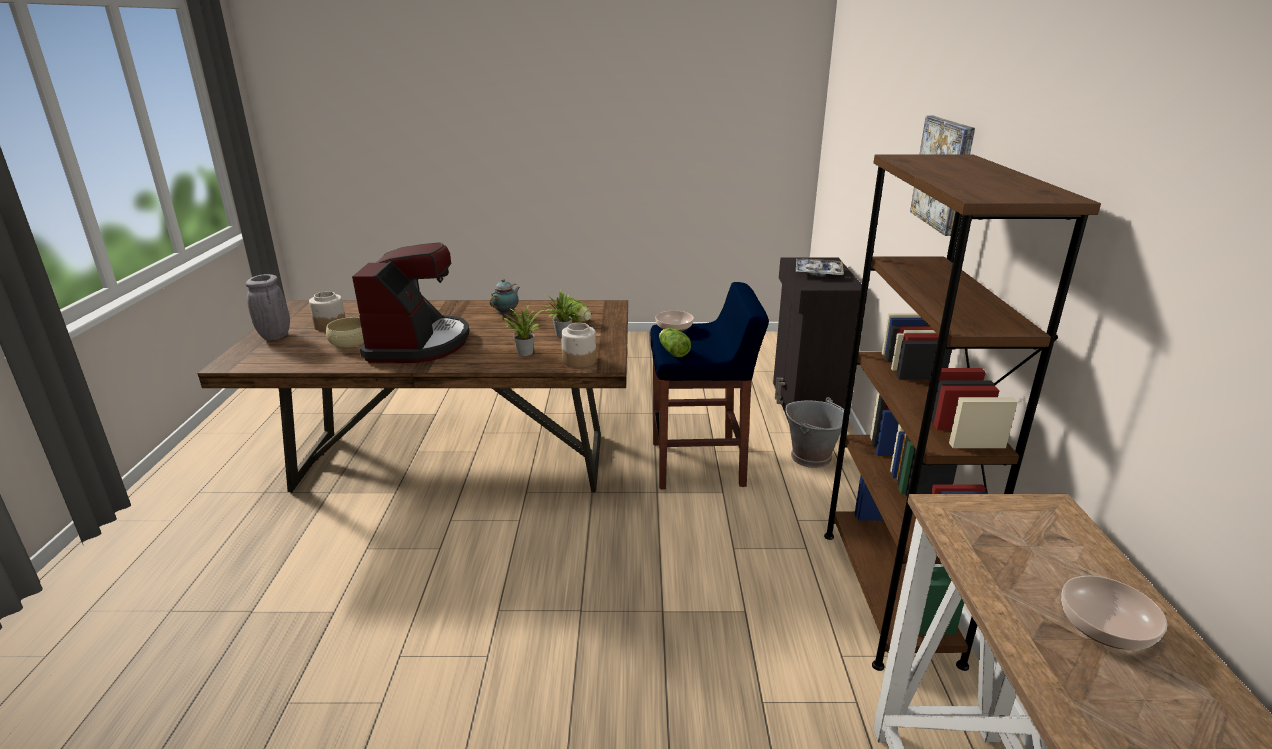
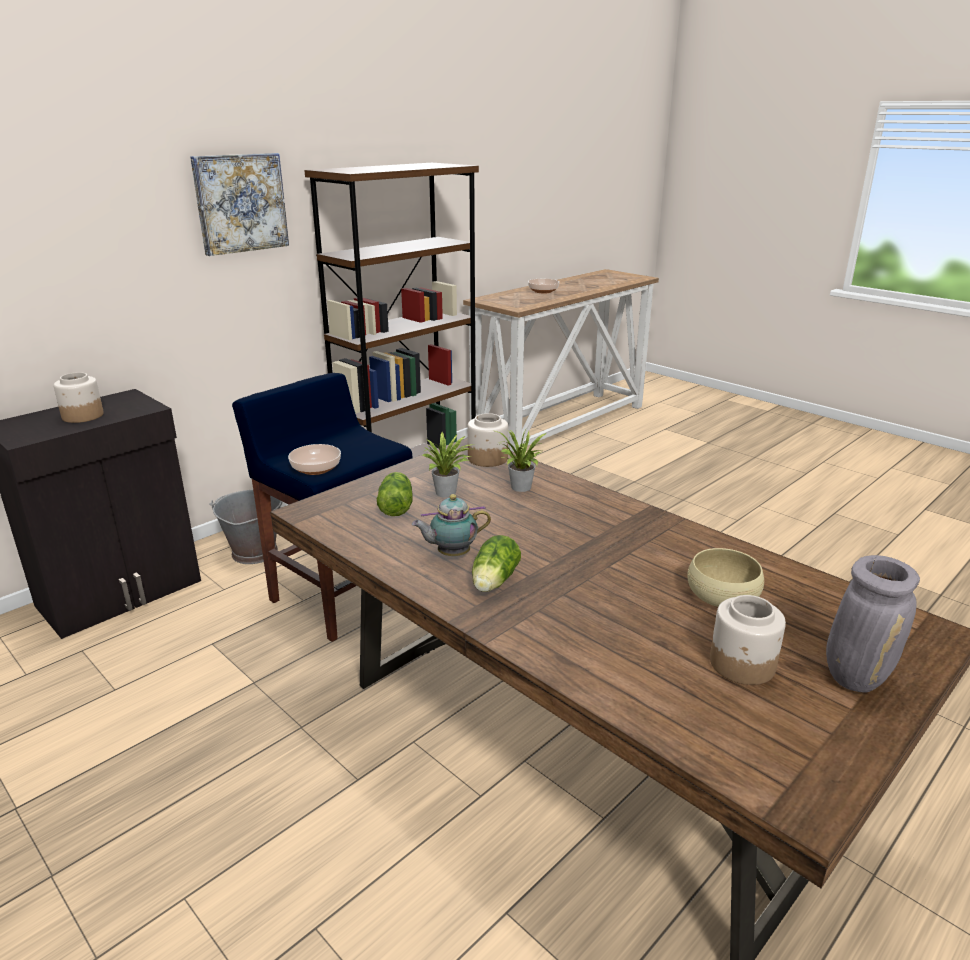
camera: 135 degrees left, 0 degrees up
coffee machine [352,242,469,363] -> none
lettuce [659,328,691,358] -> lettuce moved to [472,535,521,592]
tray [796,259,844,276] -> jar [53,372,104,423]

